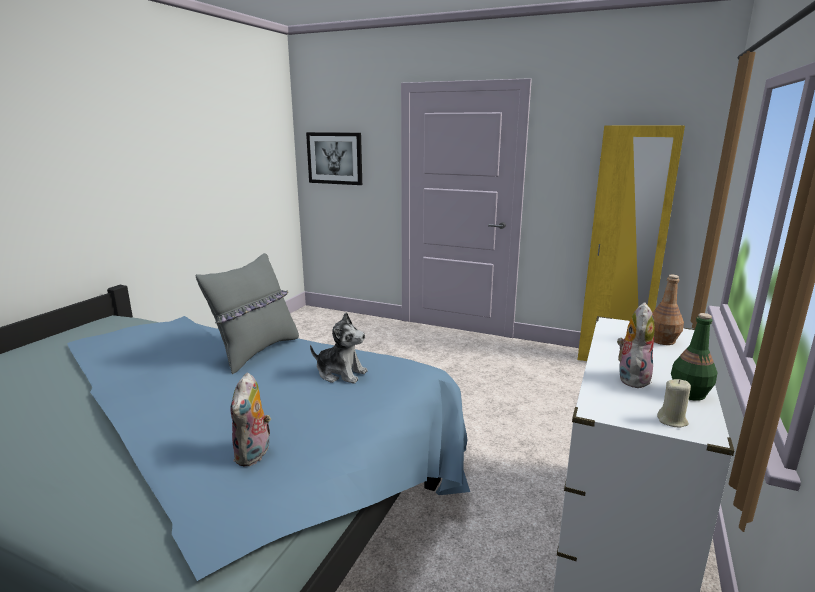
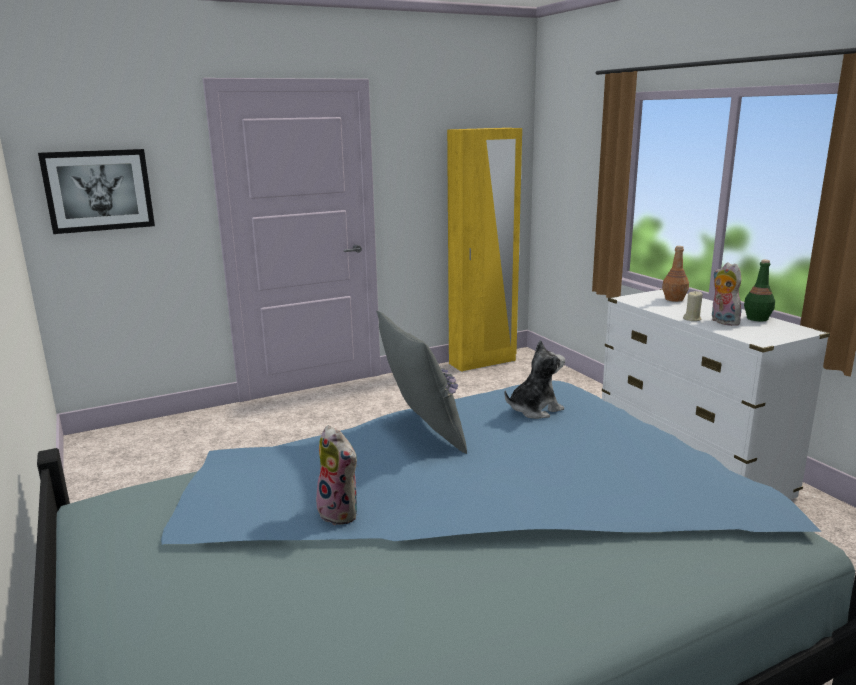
camera: 50 degrees left, 0 degrees up
plush toy [230,373,271,466] -> plush toy moved to [315,425,358,525]
beige candle [657,379,691,427] -> beige candle moved to [683,291,703,321]

